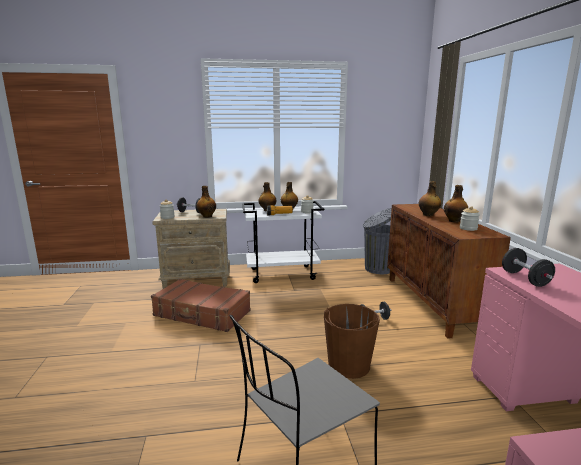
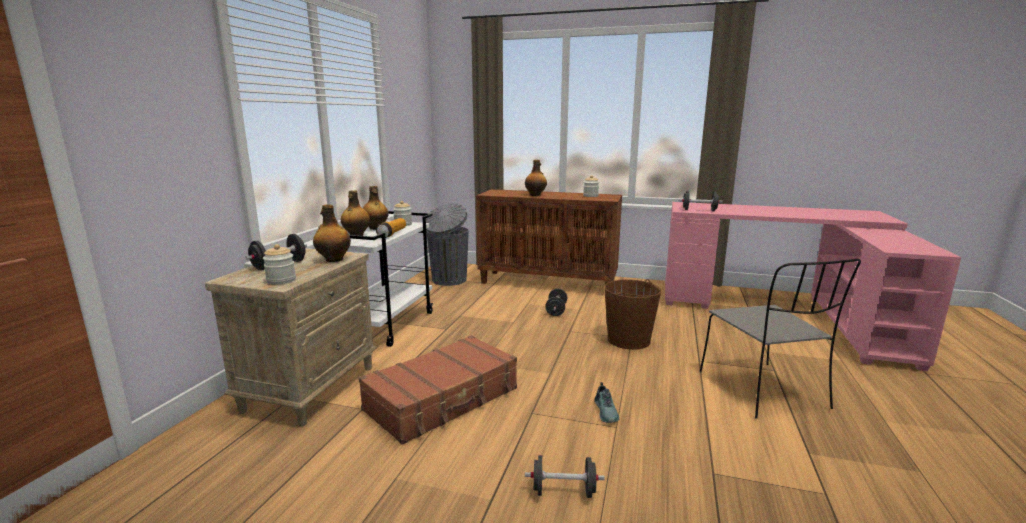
camera: 65 degrees left, 0 degrees up
bottle [444,185,468,222] -> none
none -> black dumbbell [525,455,605,498]
none -> shoe [594,382,619,423]

